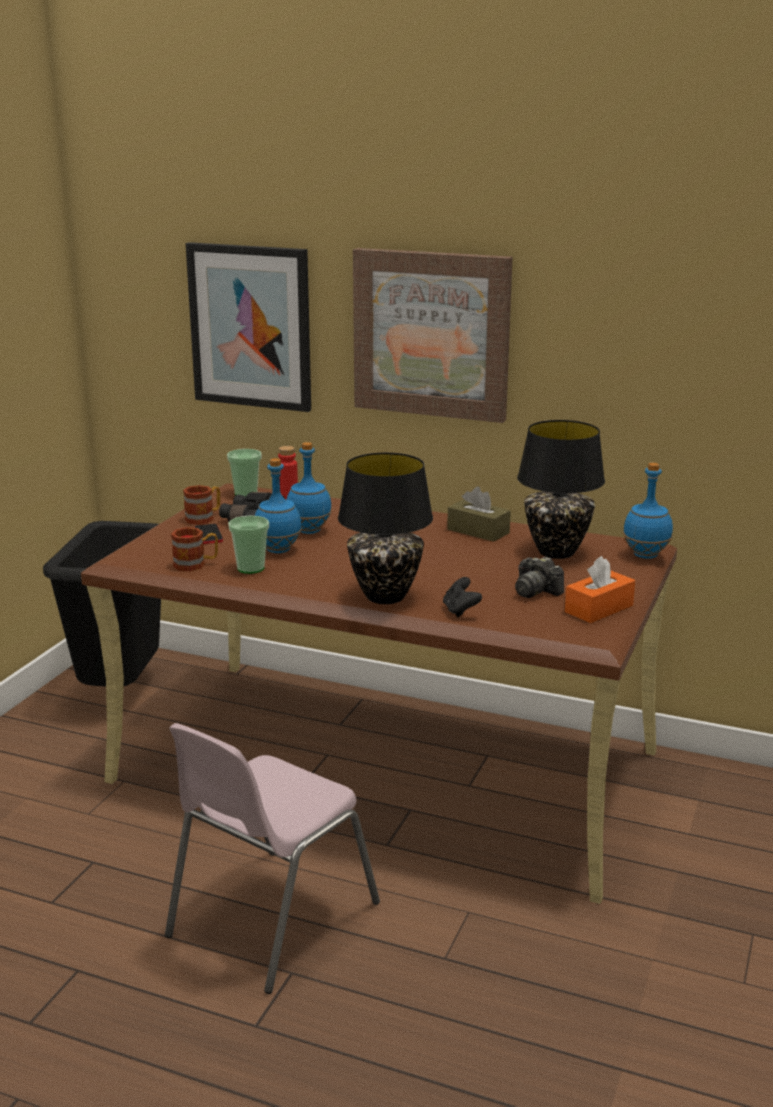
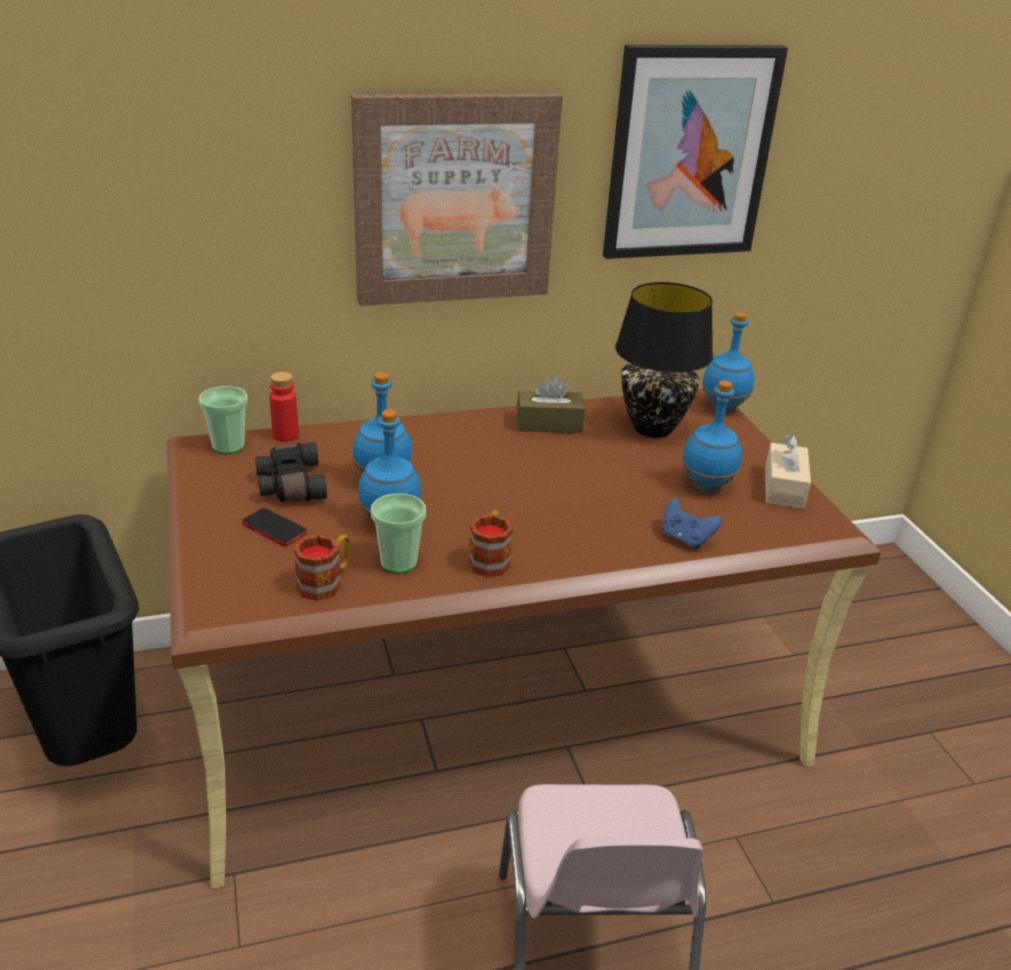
camera: 40 degrees left, 10 degrees up
mug [183,485,220,525] -> mug moved to [469,510,513,577]
picture [186,242,311,412] -> picture moved to [603,45,788,259]
black table lamp [338,453,433,604] -> none
black game controller [443,577,482,617] -> blue game controller [662,498,722,549]
camera [515,556,564,598] -> blue bottle [682,380,742,492]
orange tissue box [565,556,635,623] -> beige tissue box [765,434,811,509]

